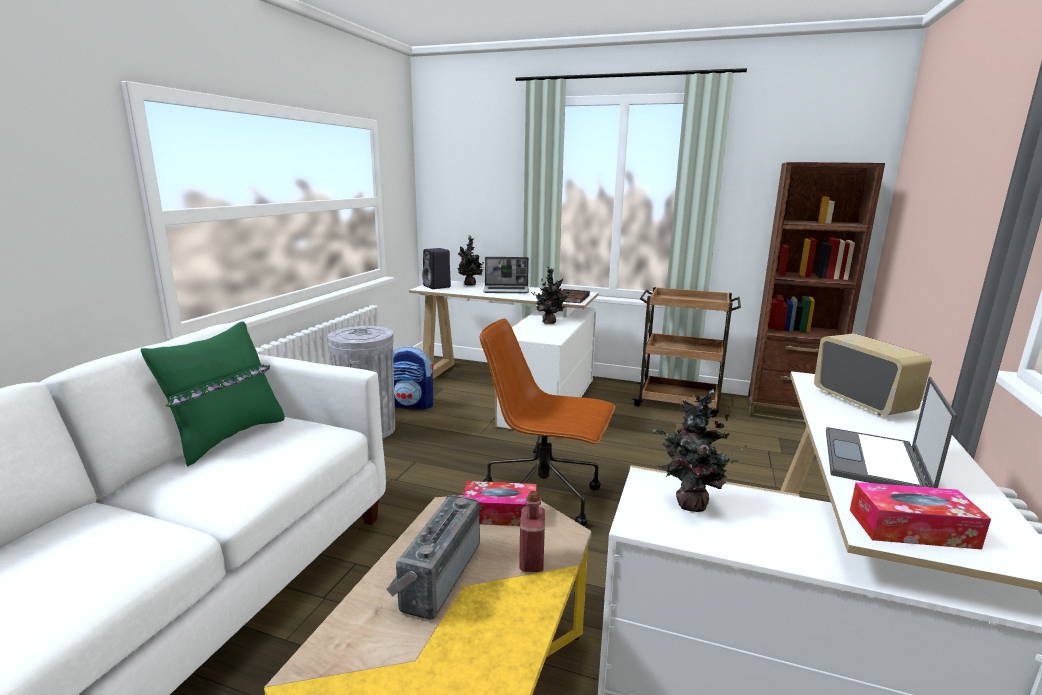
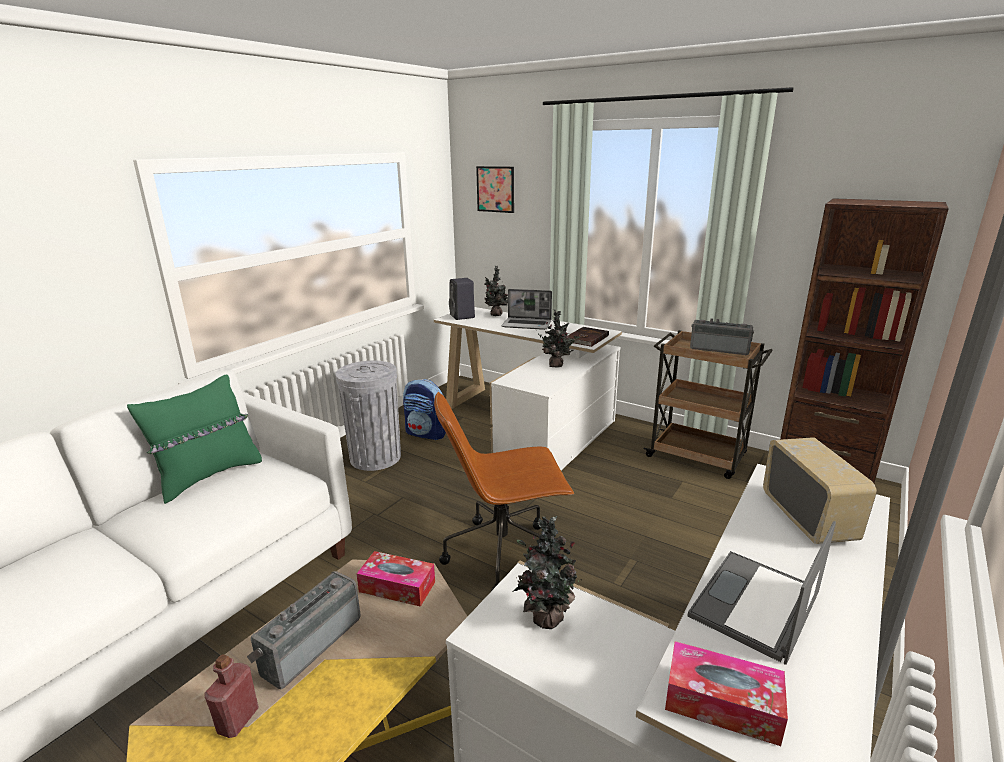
camera: 15 degrees right, 5 degrees up
brown office chair [480,319,615,526] -> brown office chair turned 45 degrees counterclockwise [434,392,574,591]
red bottle [519,491,545,572] -> red bottle moved to [204,654,259,738]
none -> picture [476,166,514,213]
none -> radio [690,318,754,355]

